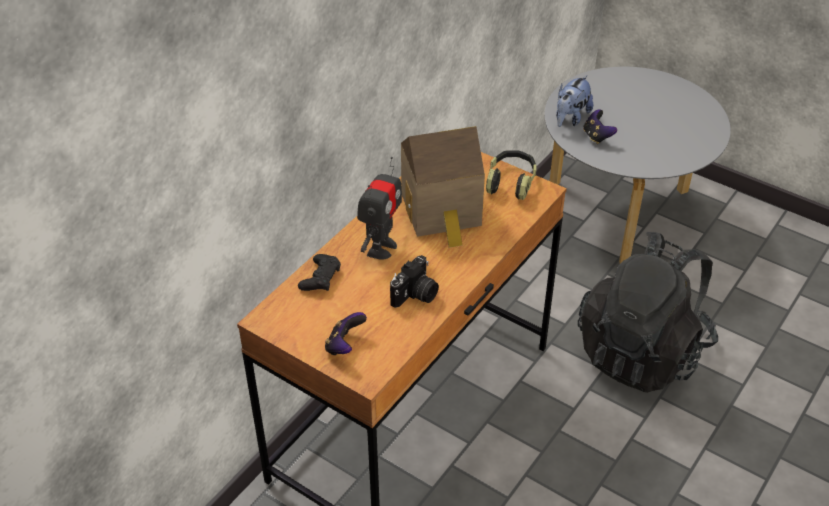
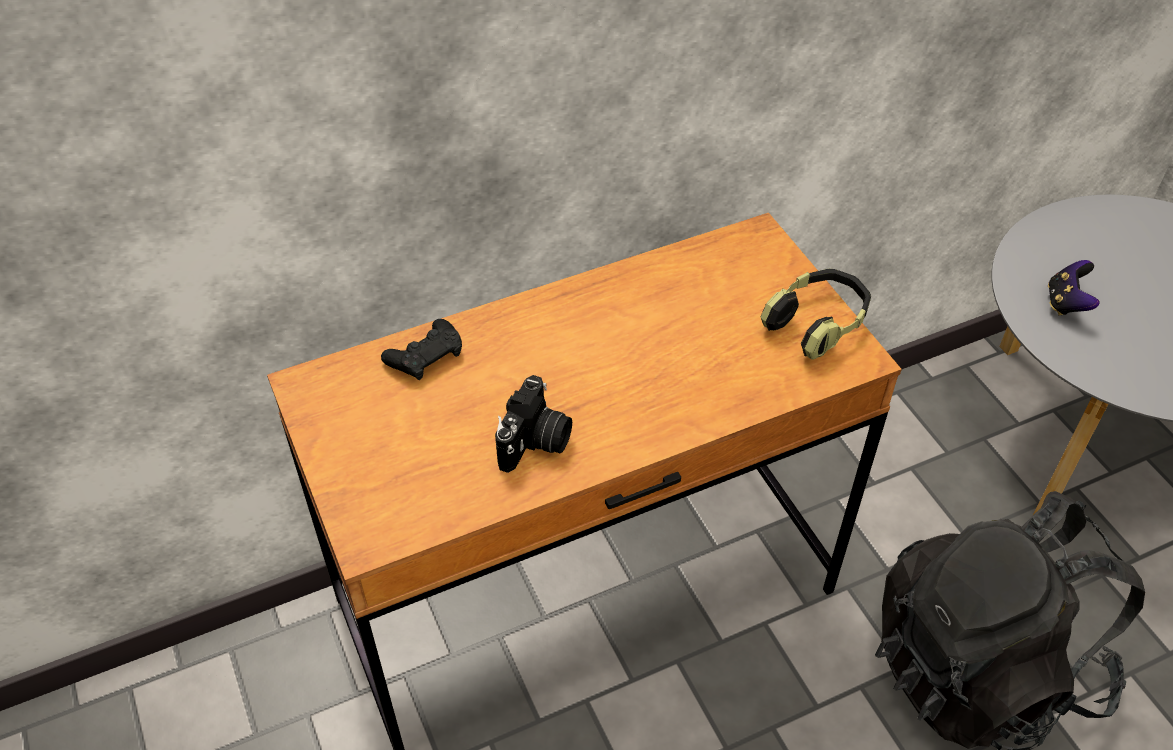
camera: 30 degrees right, 5 degrees up
game controller [325,312,367,355] -> none
toy robot [357,157,402,260] -> none
camera [390,255,439,308] -> camera turned 45 degrees counterclockwise [495,375,572,473]
toy house [401,126,485,248] -> none
plush toy [556,75,593,127] -> none

